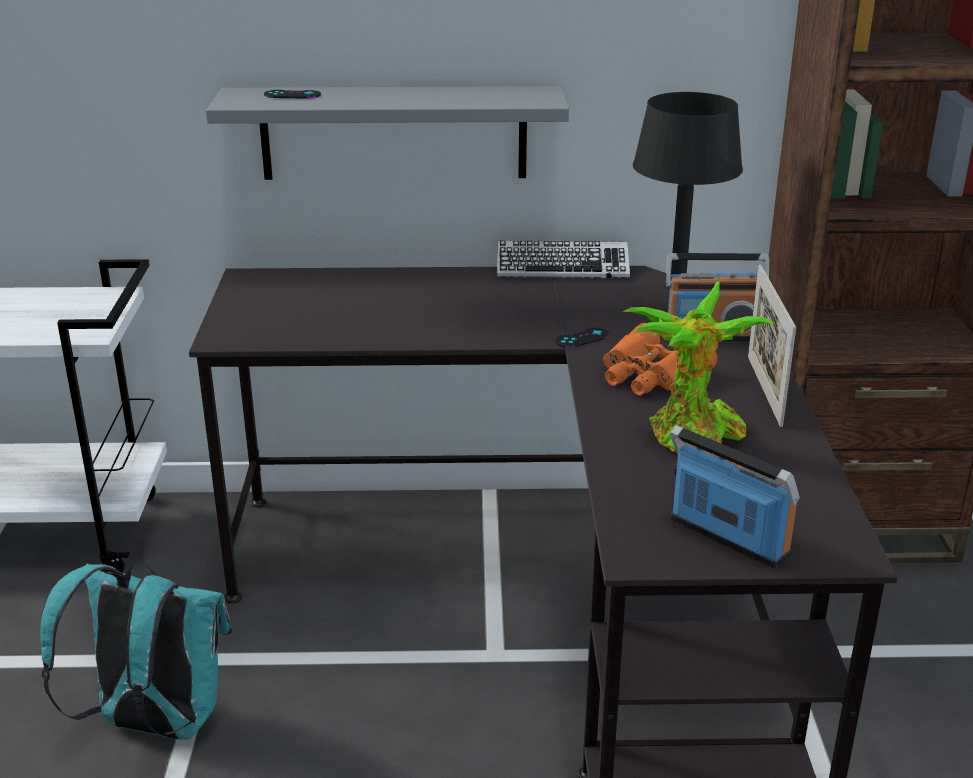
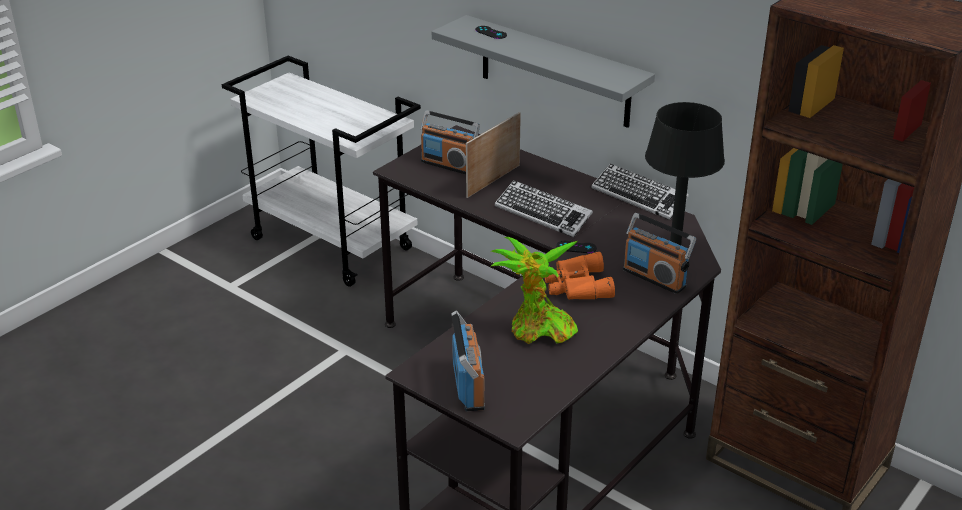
camera: 40 degrees right, 5 degrees up
turquoise backpack [40,564,232,740] -> none
picture frame [748,265,796,427] -> picture frame moved to [466,112,521,198]
none -> radio [421,110,480,174]
none -> keyboard [495,180,593,238]

